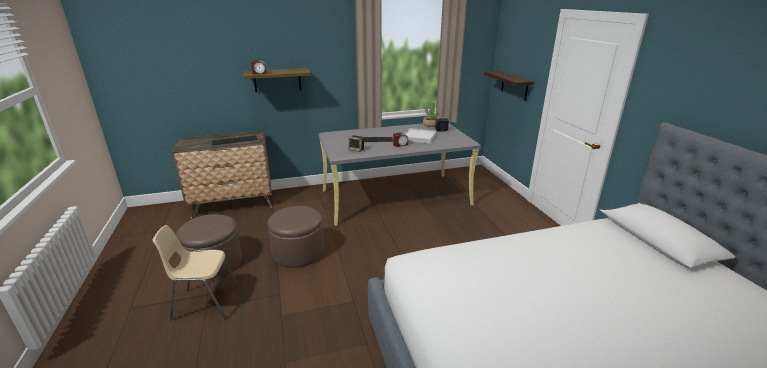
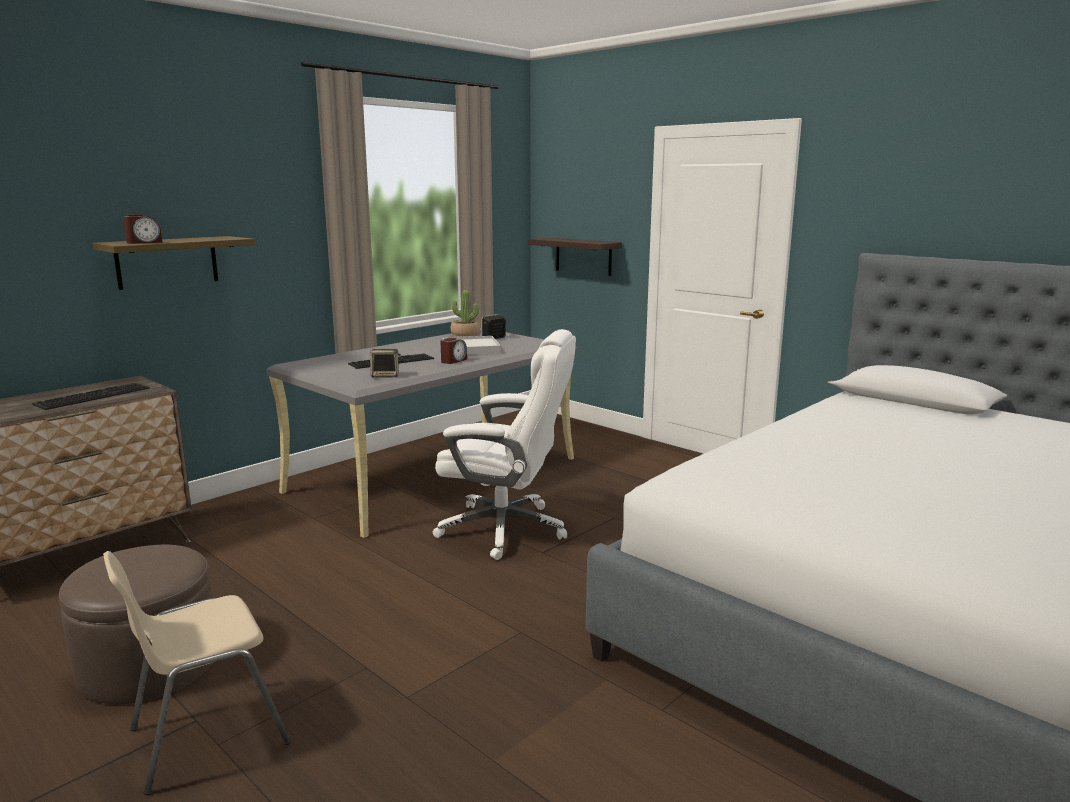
camera: 30 degrees left, 10 degrees down
brown ottoman [267,206,324,268] -> none
none -> white office chair [432,329,576,560]

